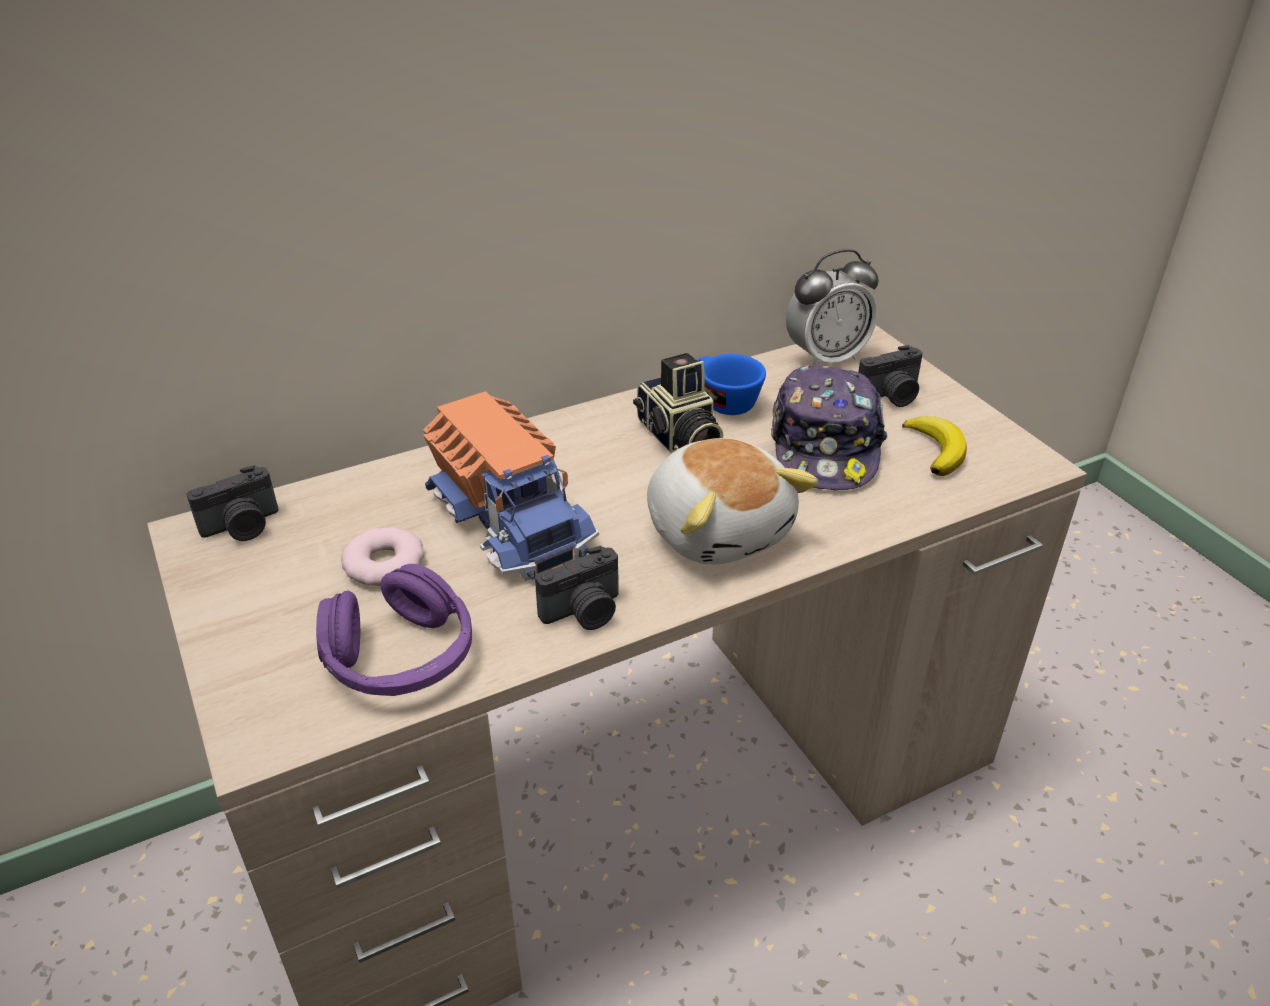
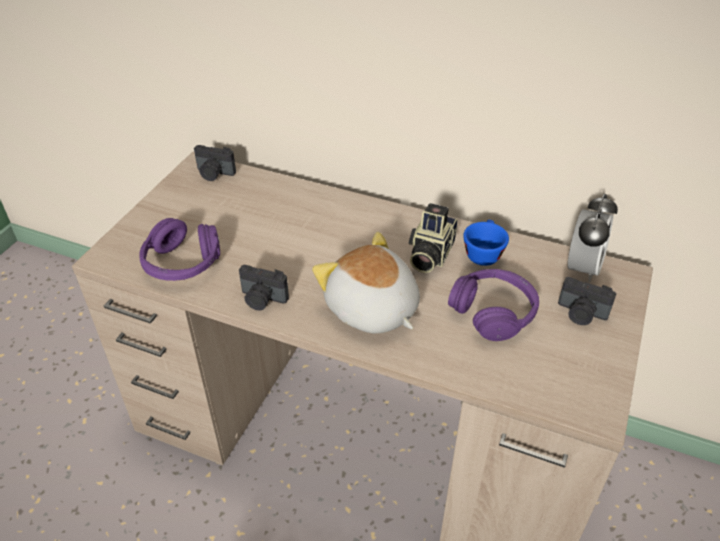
camera: 50 degrees right, 5 degrees up
donut [341,527,424,586] -> none
toy truck [423,391,599,581] -> none
plush toy [647,438,818,565] -> plush toy turned 120 degrees clockwise [312,232,420,334]
cap [771,365,888,490] -> purple headphones [448,269,539,341]
alarm clock [786,249,879,366] -> alarm clock turned 90 degrees counterclockwise [567,194,618,282]
banana [902,416,967,476] -> none

